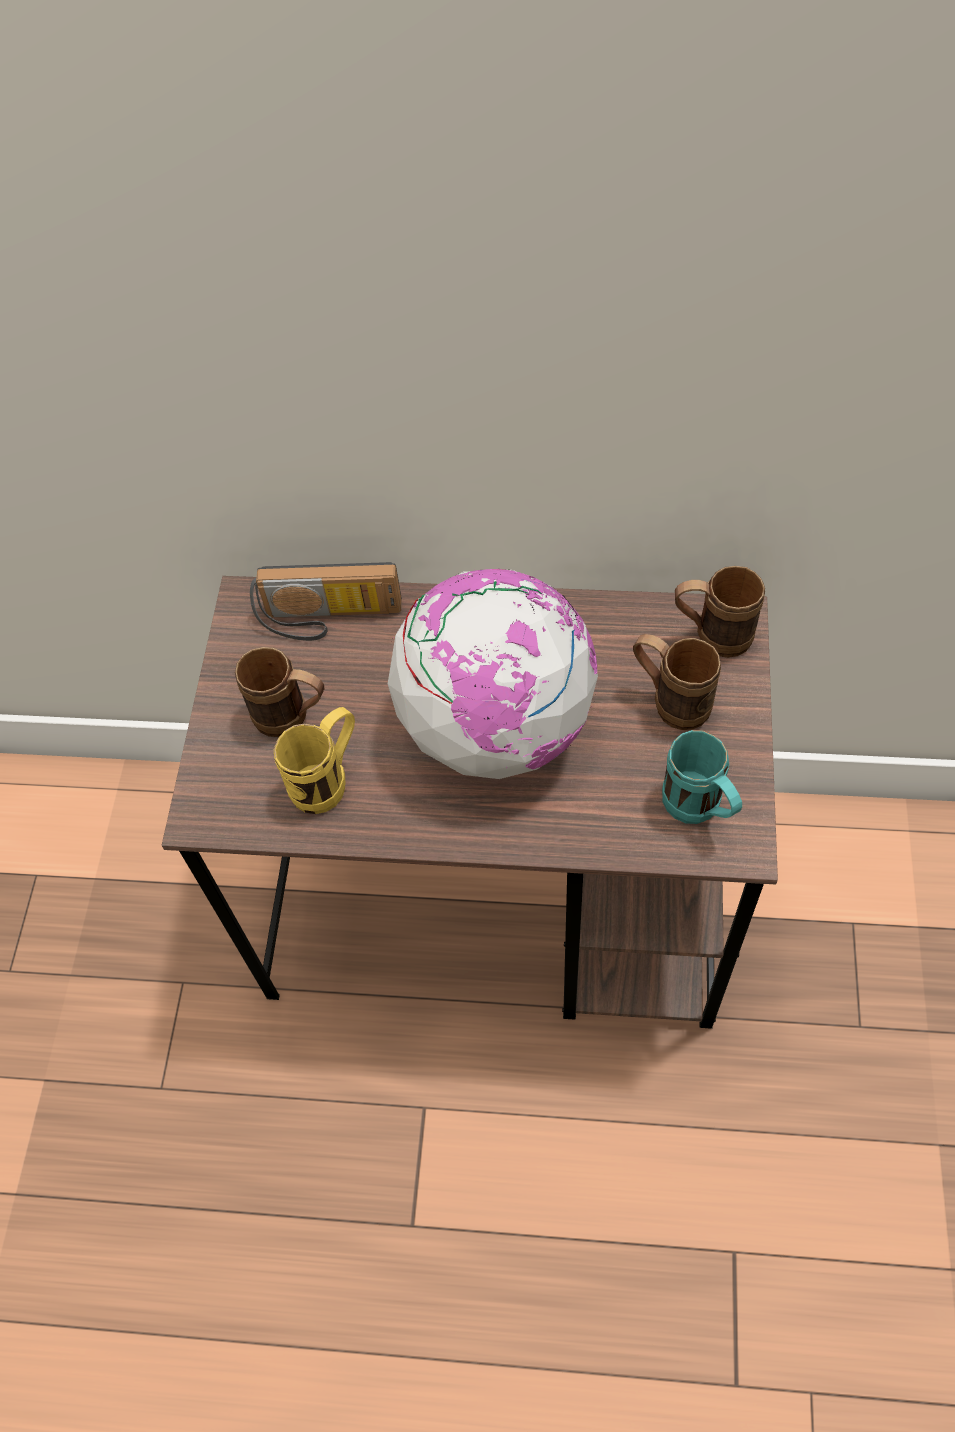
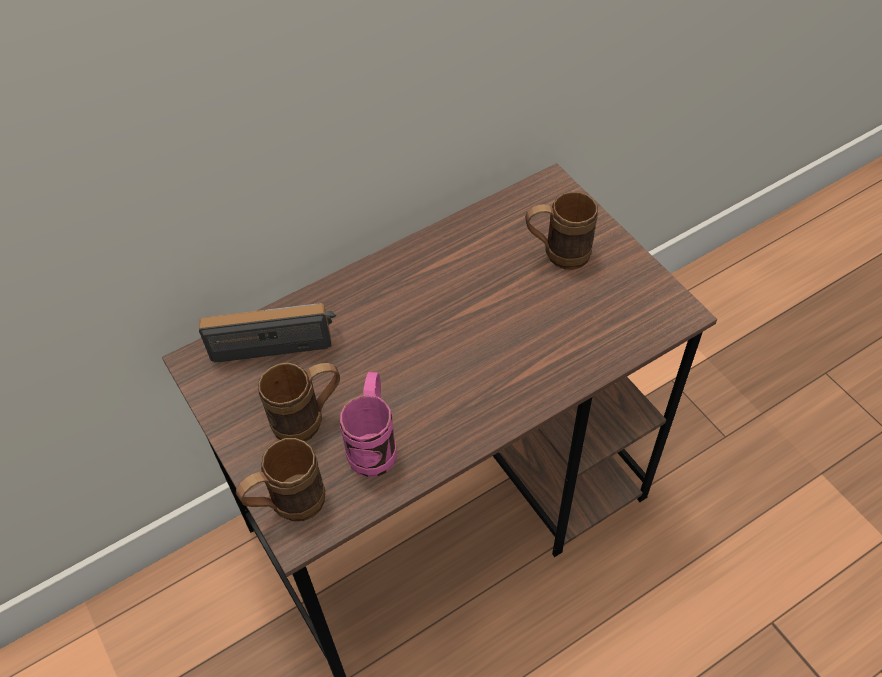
camera: 40 degrees left, 5 degrees down
radio [250,562,402,641] -> radio turned 150 degrees counterclockwise [199,303,336,363]
yellow mug [273,707,355,814] -> pink mug [340,372,397,477]
globe [388,568,598,779] -> none
turquoise mug [662,730,742,824] -> none
brown mug [675,566,765,658] -> brown mug moved to [236,438,325,522]

